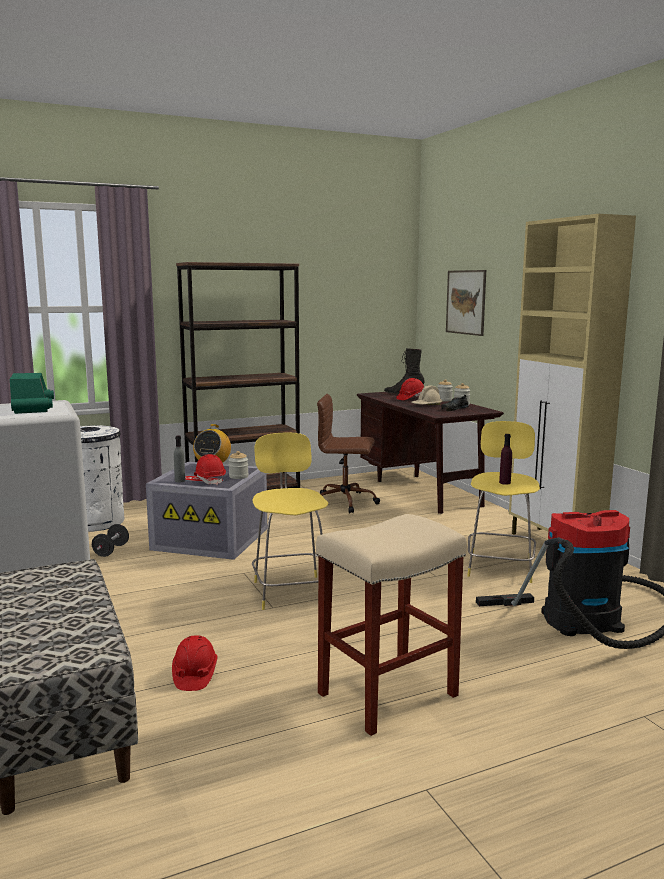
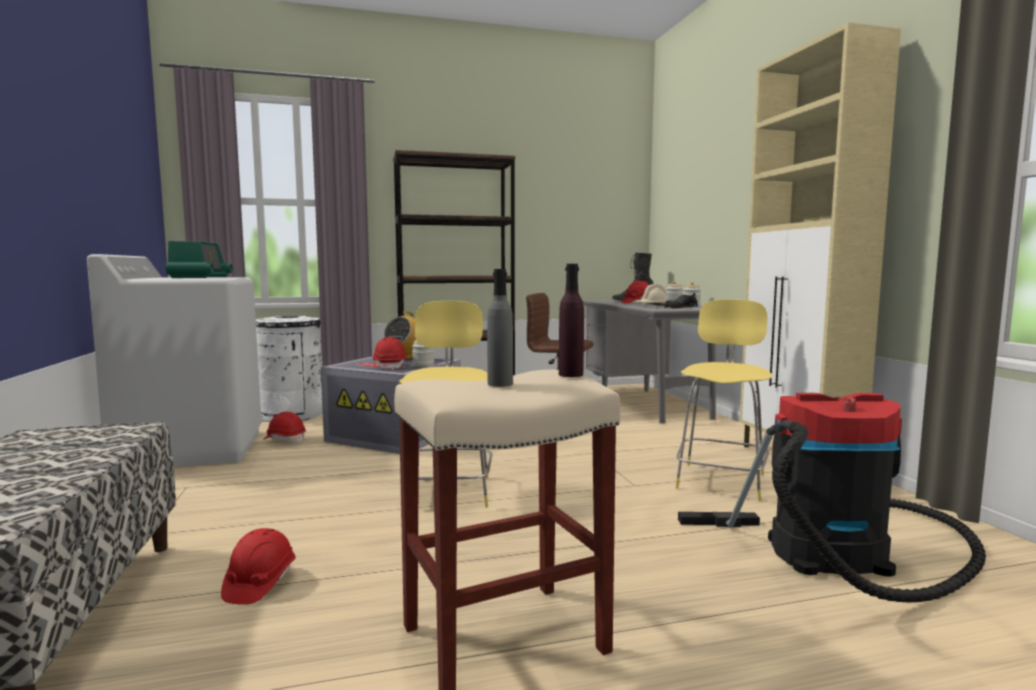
camera: 10 degrees right, 5 degrees down
black dumbbell [92,524,129,557] -> red hard hat [263,412,306,443]
grey bottle [174,435,185,482] -> grey bottle moved to [487,269,513,387]
brown desk [357,392,504,514] -> grey desk [583,300,716,424]
picture [446,270,486,336] -> none
purple bottle [499,434,512,485] -> purple bottle moved to [559,264,584,377]

